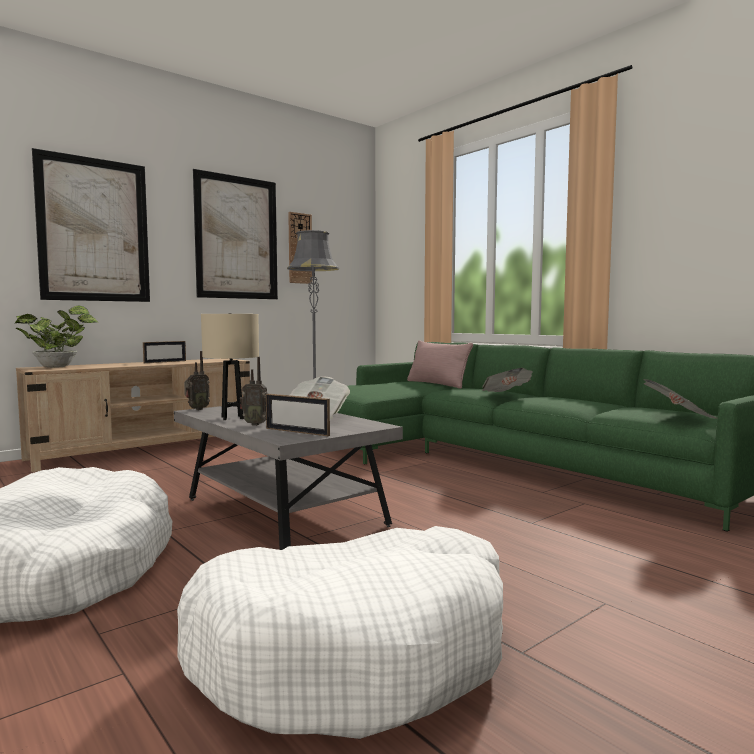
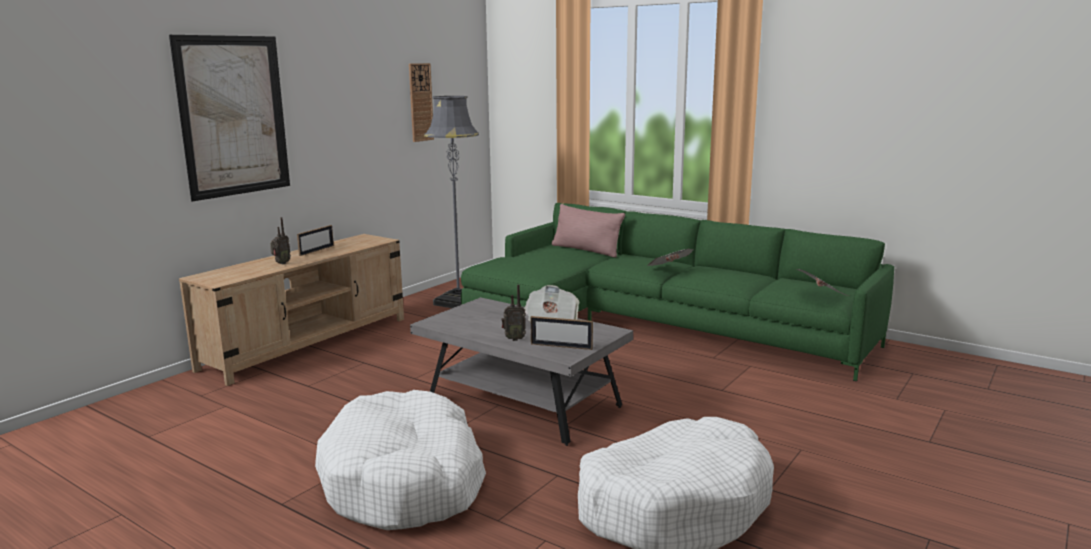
camera: 15 degrees left, 10 degrees up
potted plant [14,305,98,368] -> none
radio [184,351,210,410] -> radio moved to [270,217,291,264]
picture [193,169,278,299] -> none
beige table lamp [201,313,259,420] -> none

